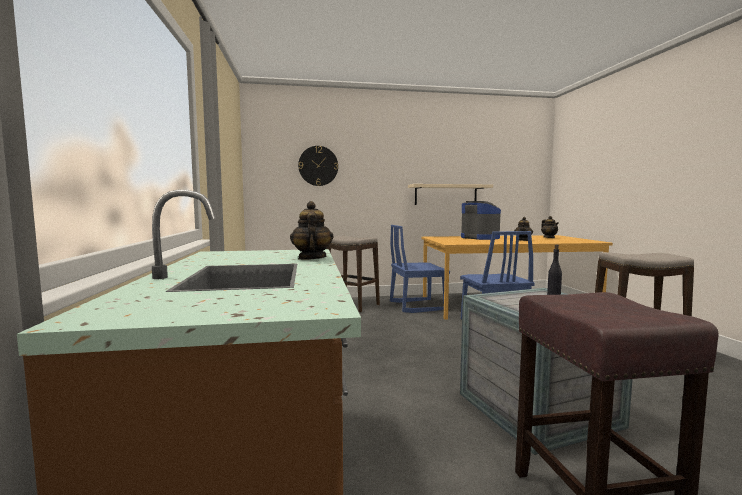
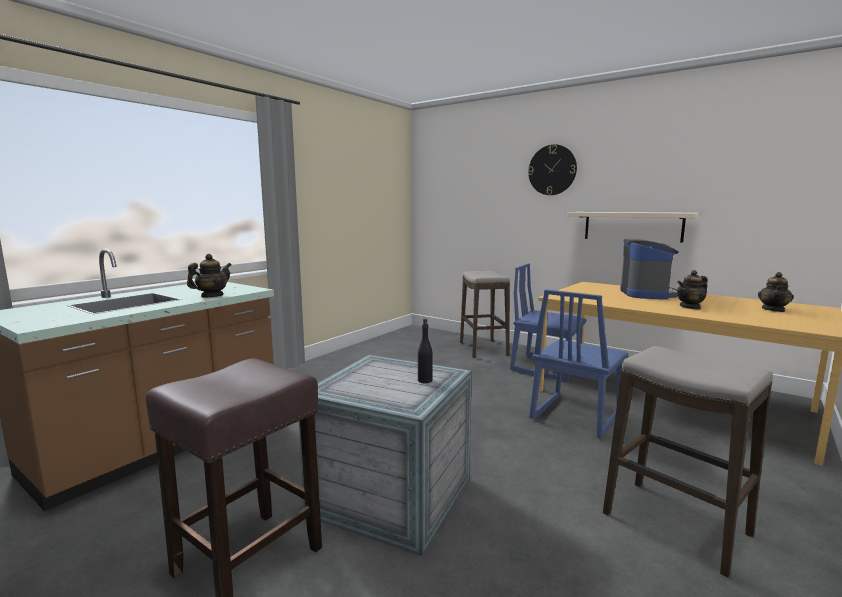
camera: 45 degrees right, 5 degrees up
wall clock [298,146,338,186] -> wall clock moved to [528,144,577,195]

